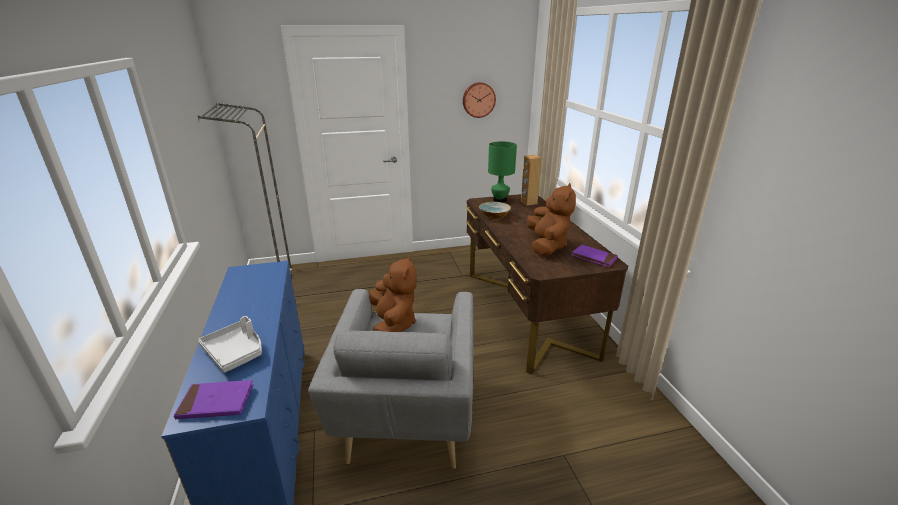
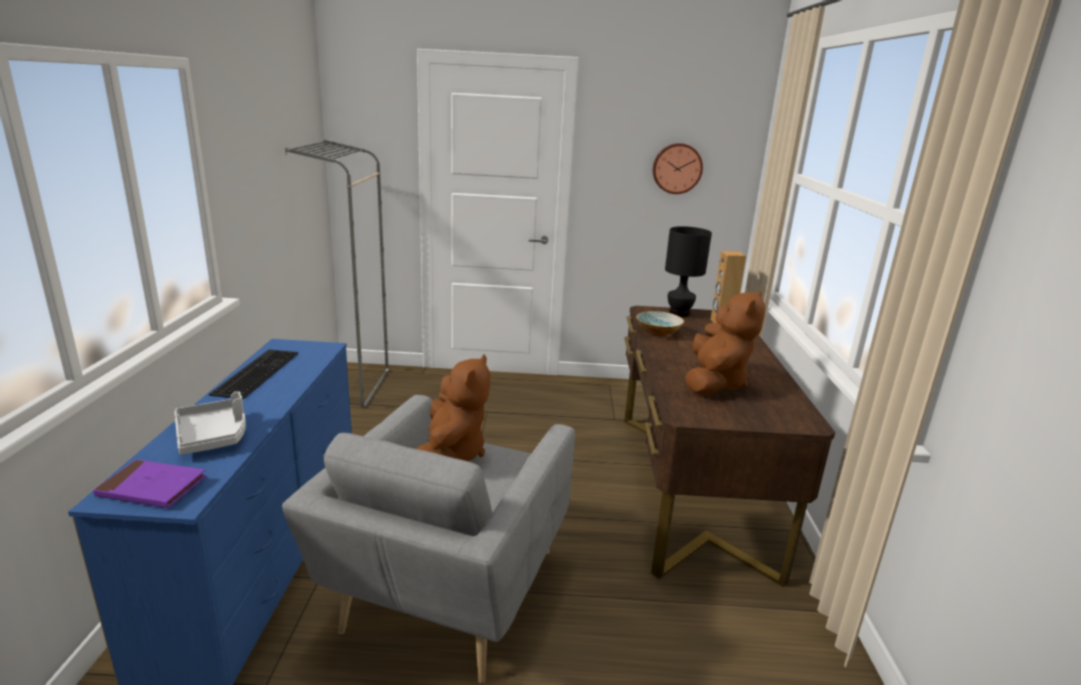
camera: 15 degrees right, 5 degrees down
green table lamp [488,141,517,203] -> black table lamp [665,226,712,317]
purple book [572,245,618,267] -> none
none -> keyboard [209,350,298,399]

